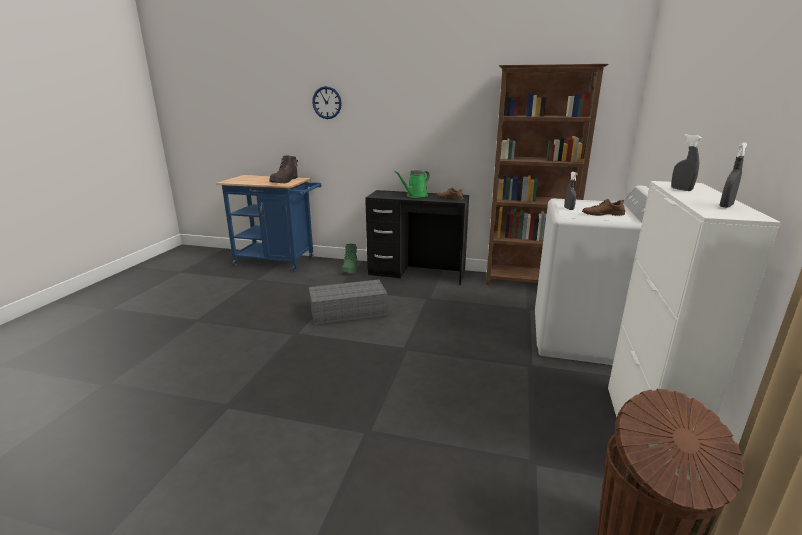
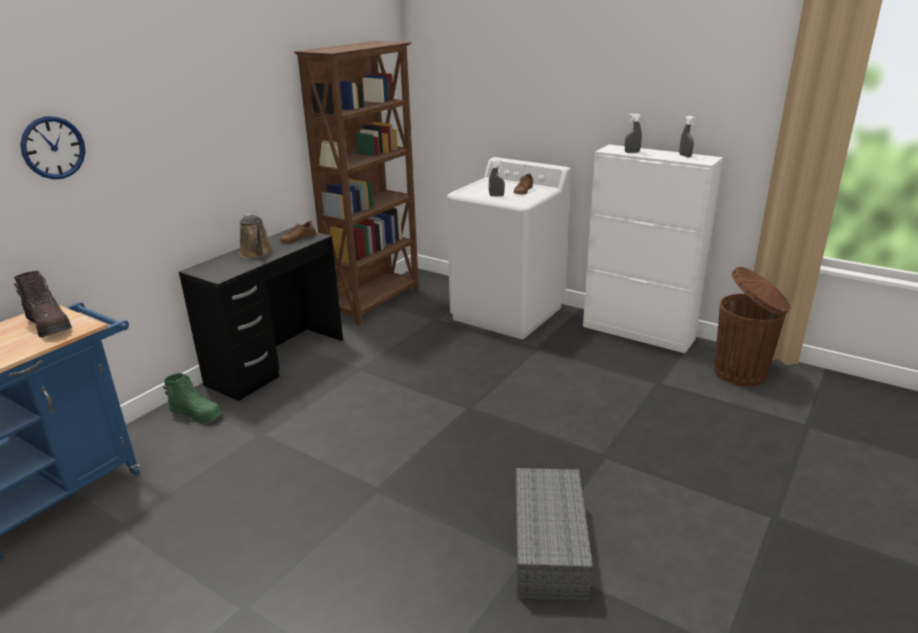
camera: 70 degrees left, 5 degrees up
grey storage box [309,279,388,325] -> grey storage box moved to [516,468,593,601]
green watering can [394,170,430,198] -> brown watering can [239,214,273,258]

